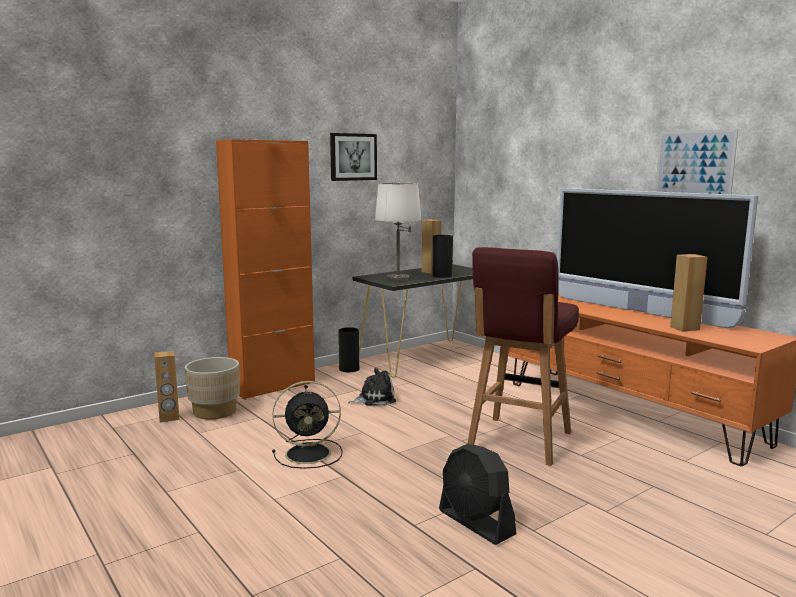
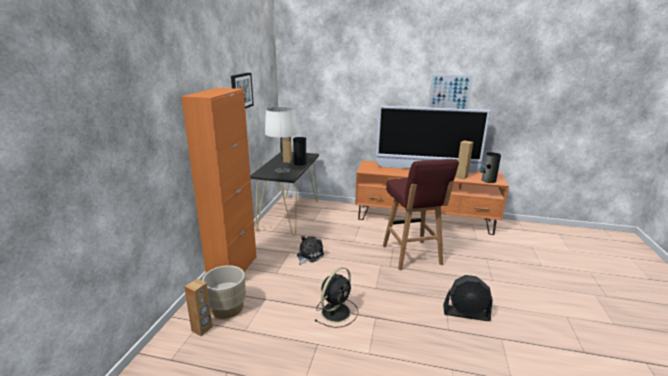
camera: 40 degrees left, 10 degrees up
vase [338,327,359,372] -> vase moved to [480,152,501,183]

